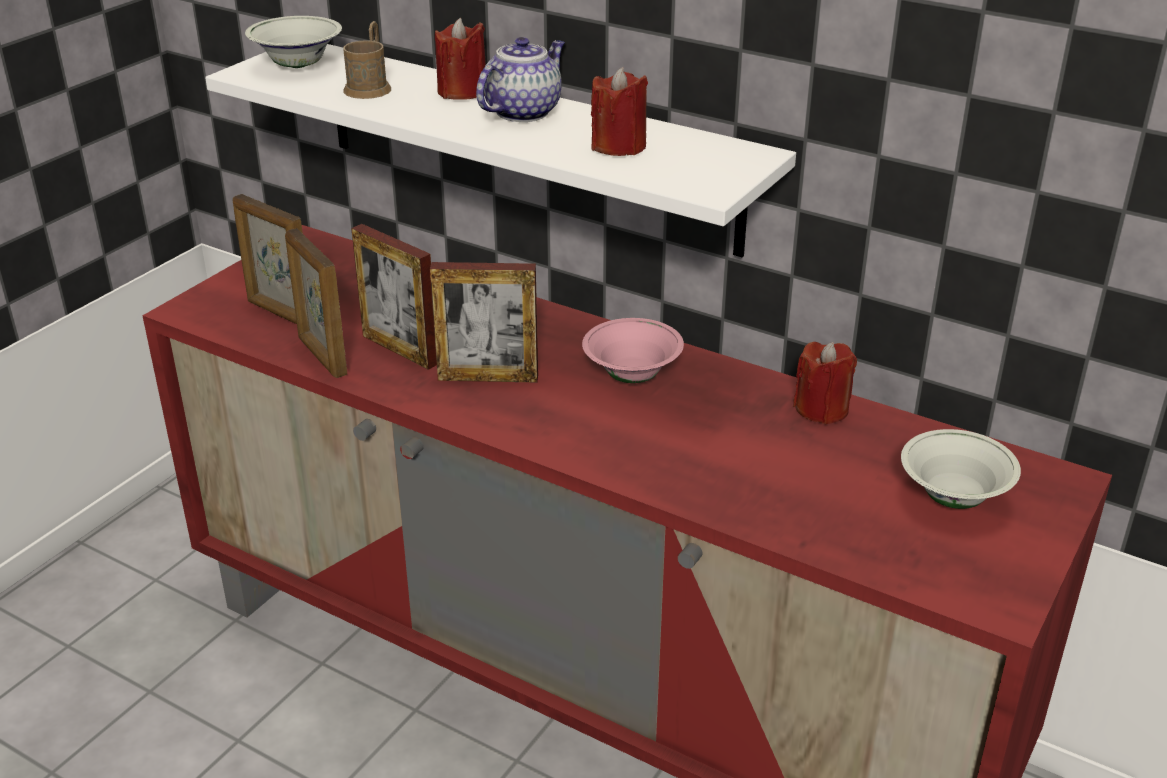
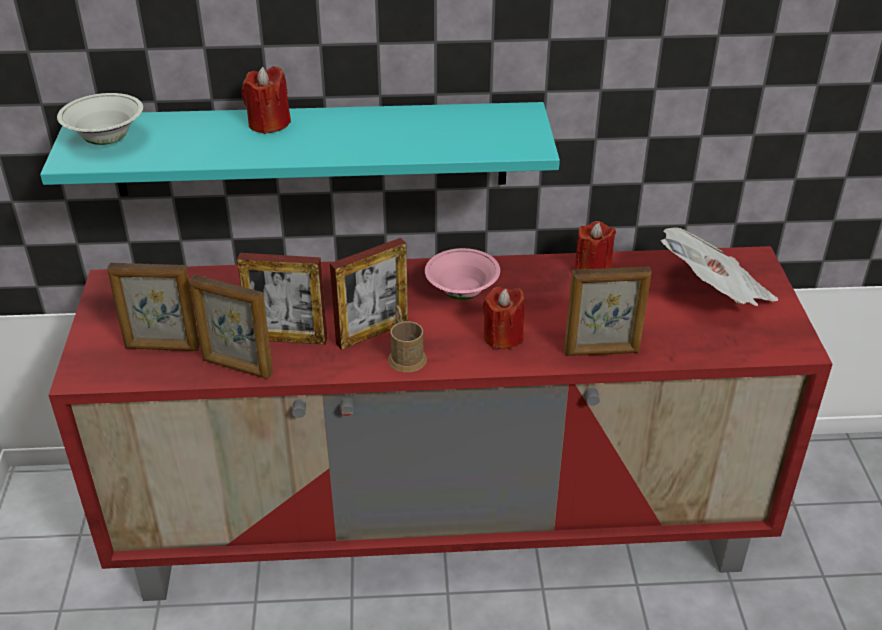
camera: 35 degrees left, 5 degrees up
white shelf [205,44,796,257] -> turquoise shelf [40,102,560,196]
brown mug [343,21,391,99] -> brown mug moved to [388,305,427,372]
teapot [476,37,565,122] -> none
red candle [591,67,648,156] -> red candle moved to [483,287,525,349]
white bowl [901,429,1021,509] -> newspaper [661,227,778,306]
none -> picture frame [564,267,652,356]

